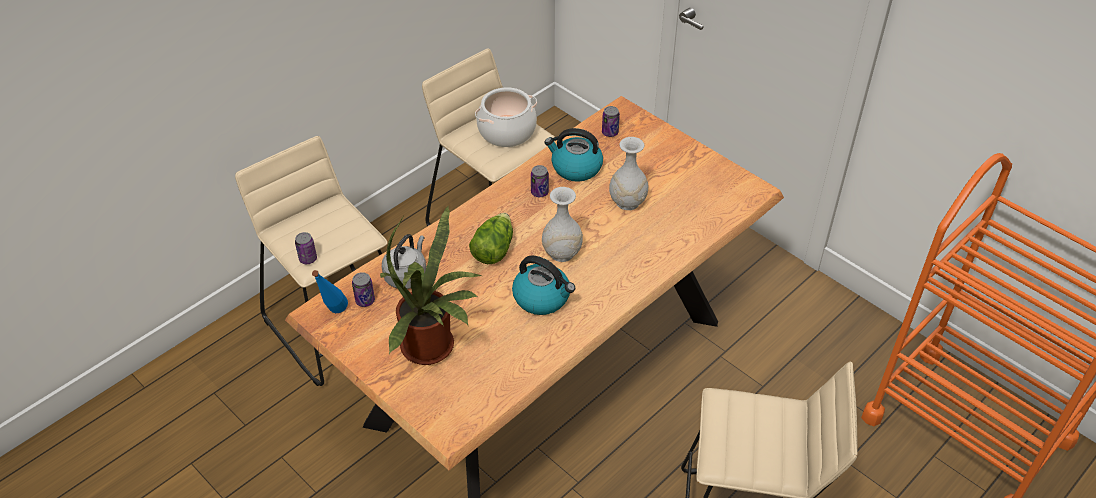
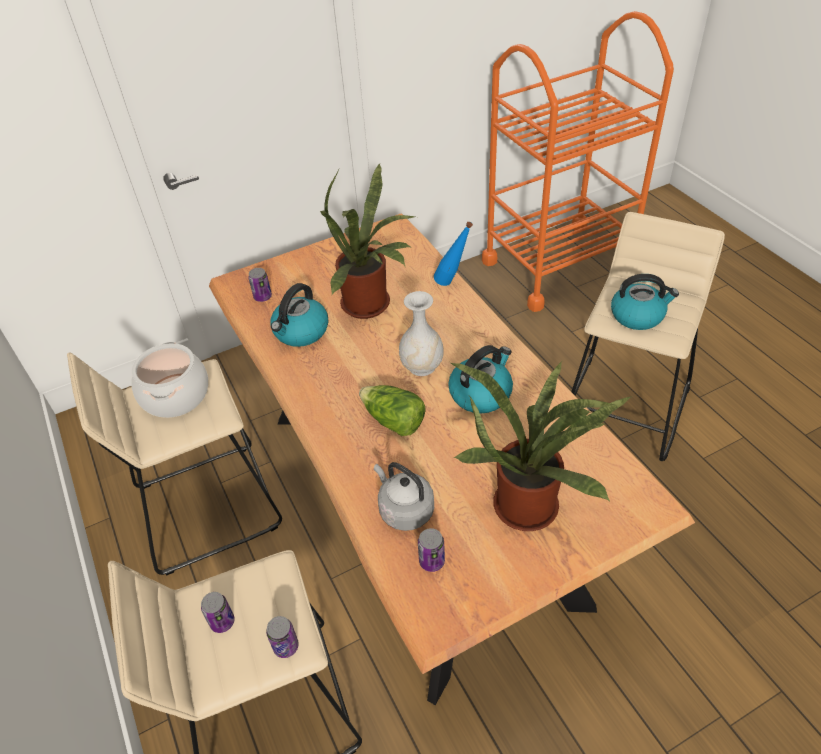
camera: 70 degrees left, 0 degrees up
blue bottle [312,270,348,313] -> blue bottle moved to [434,222,473,286]
can [531,165,549,197] -> can moved to [201,592,235,633]
white vase [609,137,648,210] -> potted plant [320,164,415,319]
none -> kettle [611,274,679,330]

